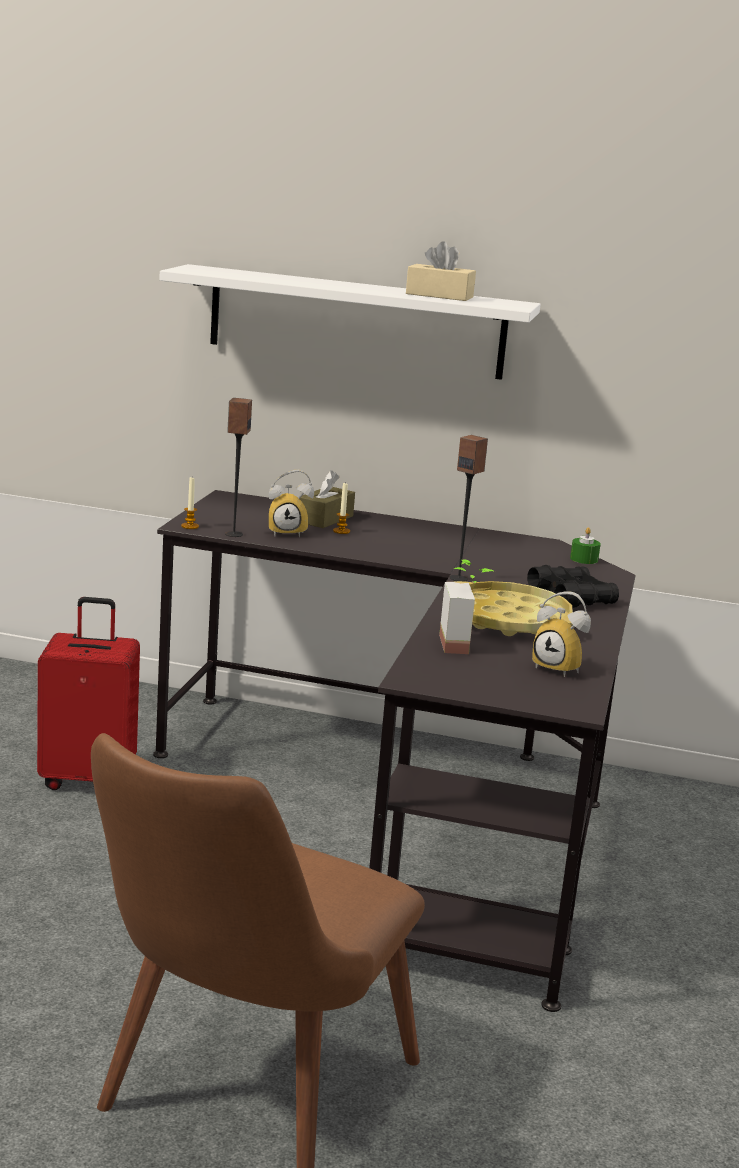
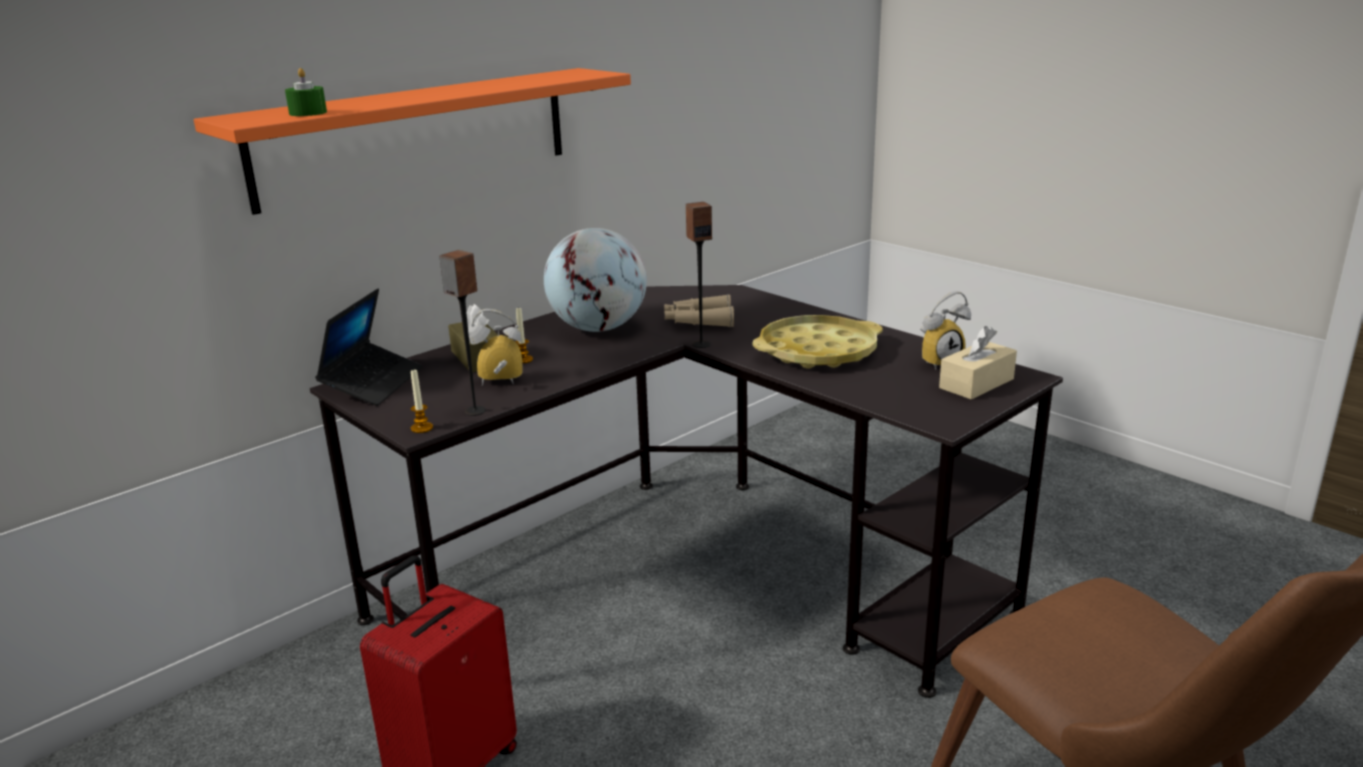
camera: 55 degrees left, 5 degrees up
white shelf [159,264,541,380] -> orange shelf [194,68,631,215]
alarm clock [269,470,314,537] -> alarm clock turned 120 degrees counterclockwise [469,309,523,386]
beige tissue box [406,241,476,301] -> beige tissue box moved to [939,326,1017,400]
potted plant [439,559,495,654] -> none
black binoculars [527,565,619,608] -> none
green candle [570,527,601,564] -> green candle moved to [285,68,327,116]
none -> laptop [315,288,423,406]
none -> globe [544,228,647,332]
none -> beige binoculars [664,294,734,327]

